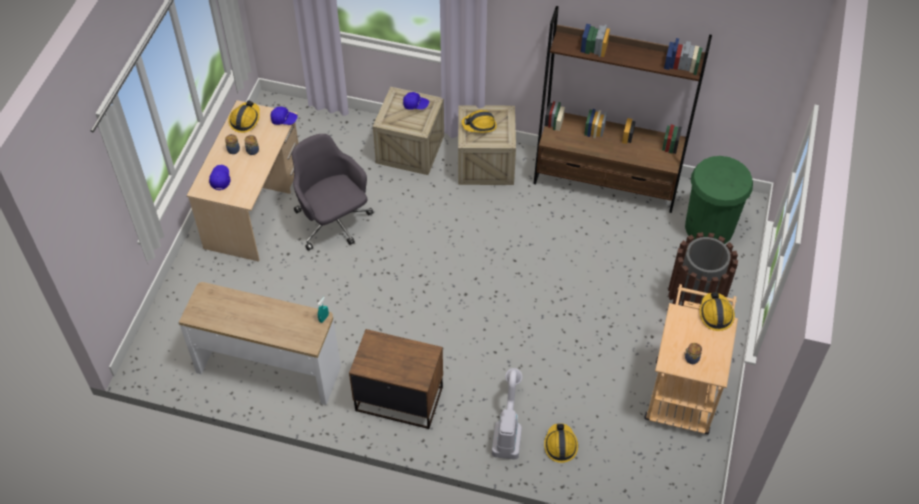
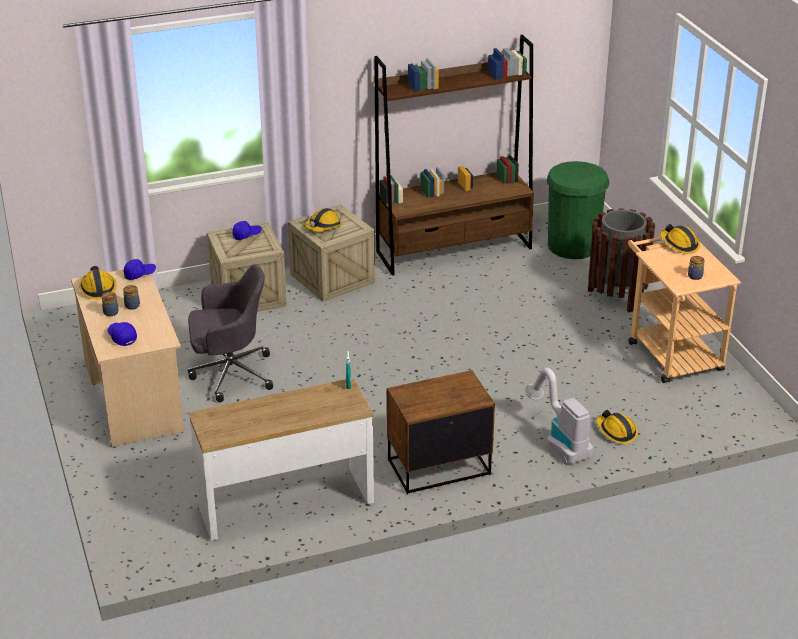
camera: 35 degrees left, 20 degrees down
grey office chair [292,134,374,251] -> grey office chair turned 150 degrees clockwise [188,264,273,402]

